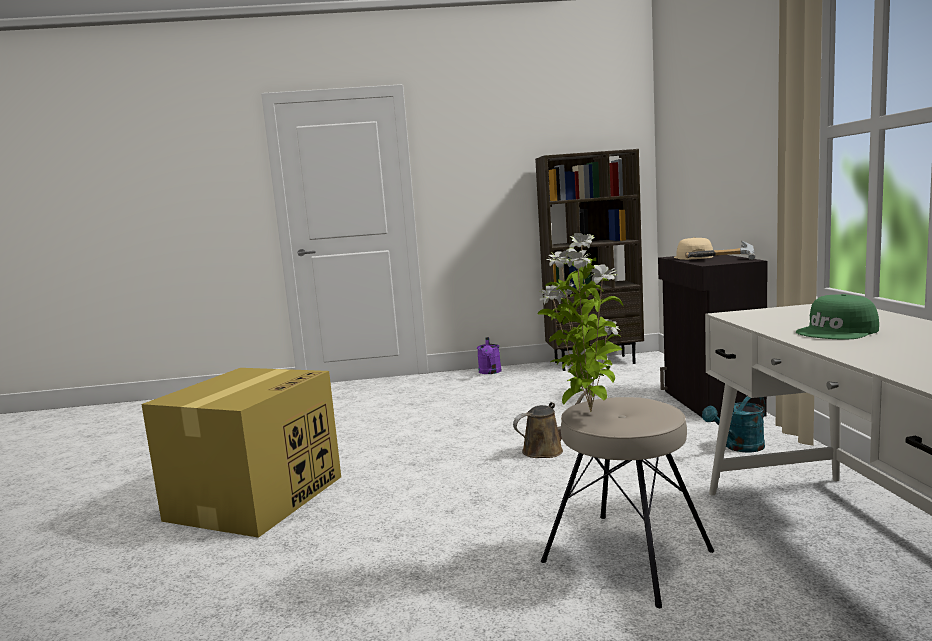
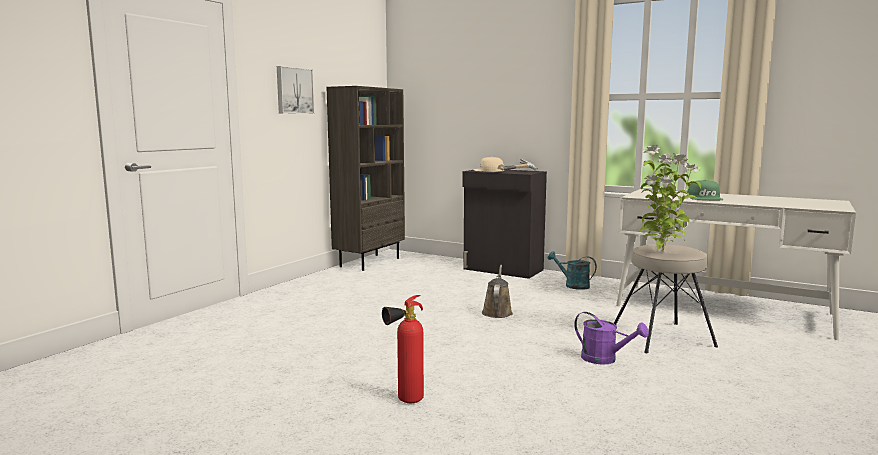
camera: 55 degrees left, 0 degrees up
cardboard box [141,368,341,538] -> fire extinguisher [382,295,424,403]
purple watering can [477,337,502,374] -> purple watering can moved to [574,312,649,365]
turquoise watering can [702,396,765,453] -> turquoise watering can turned 120 degrees clockwise [548,251,597,290]
none -> picture [277,66,314,114]

